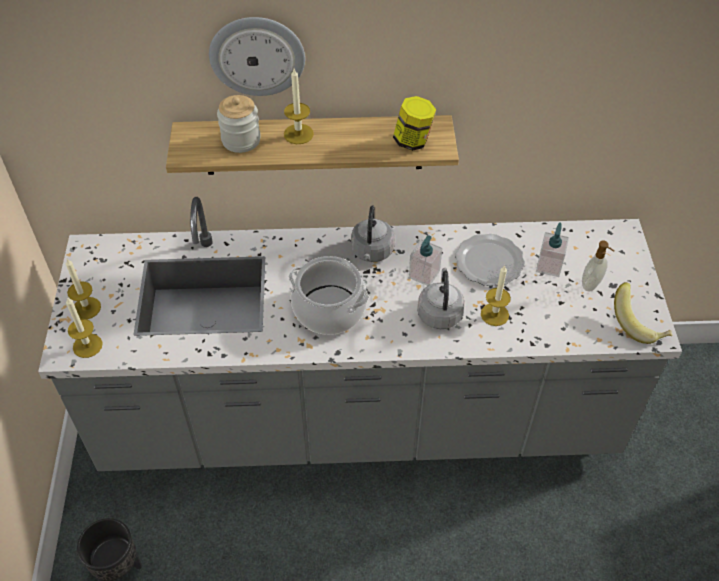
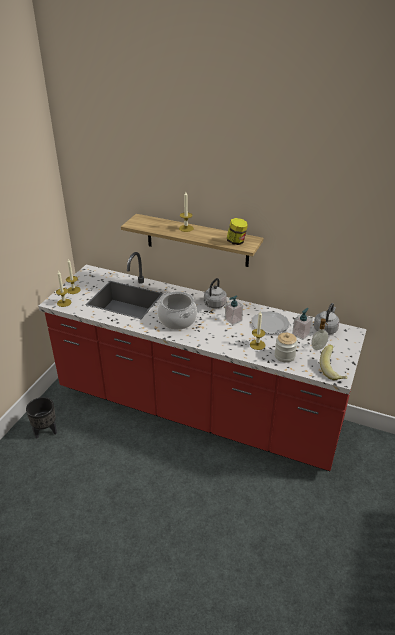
camera: 25 degrees right, 15 degrees down
grey counter [38,197,682,471] -> red counter [38,252,367,471]
wall clock [209,17,305,96] -> none
jar [217,95,261,153] -> jar moved to [275,333,298,363]
grey kettle [417,268,465,329] -> grey kettle moved to [314,303,340,335]

